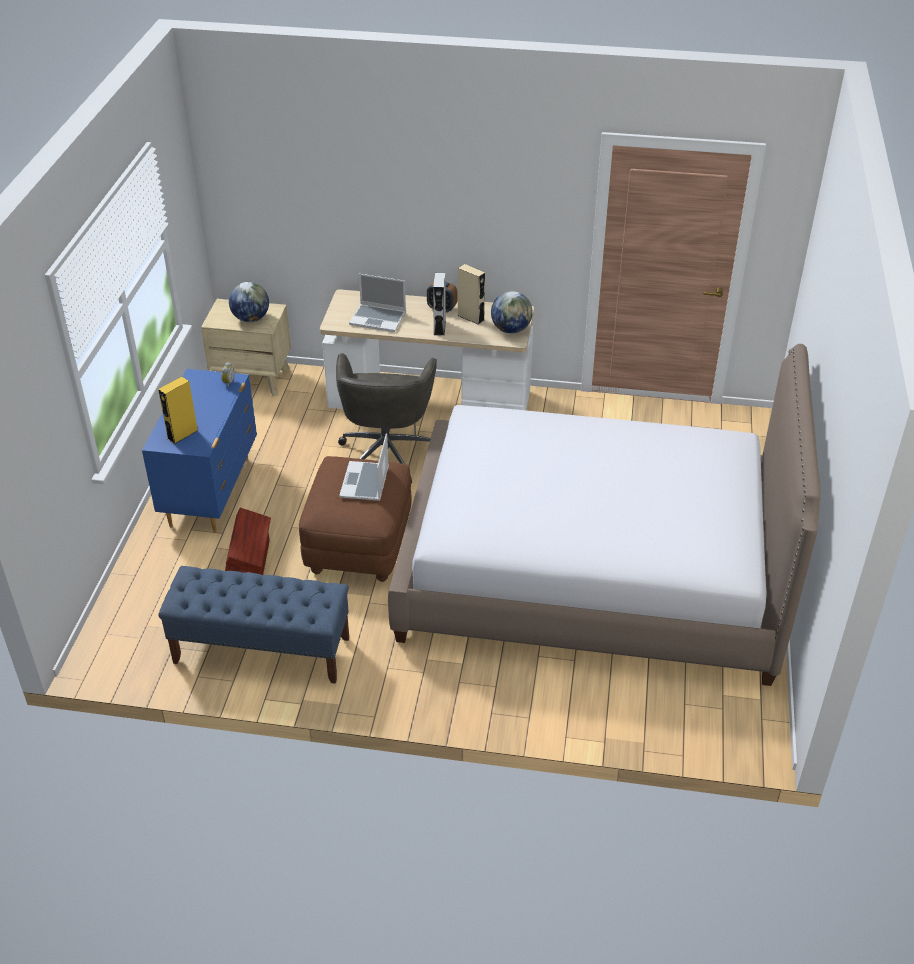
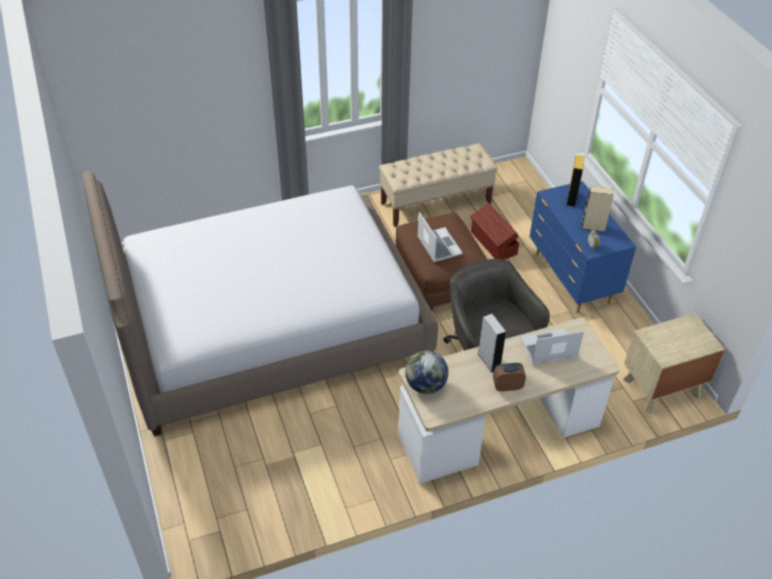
camera: 150 degrees right, 5 degrees up
blue bench [158,566,349,684] -> beige bench [379,143,498,227]
globe [229,282,269,322] -> none
beige speaker [457,264,485,325] -> beige speaker moved to [582,186,614,232]

